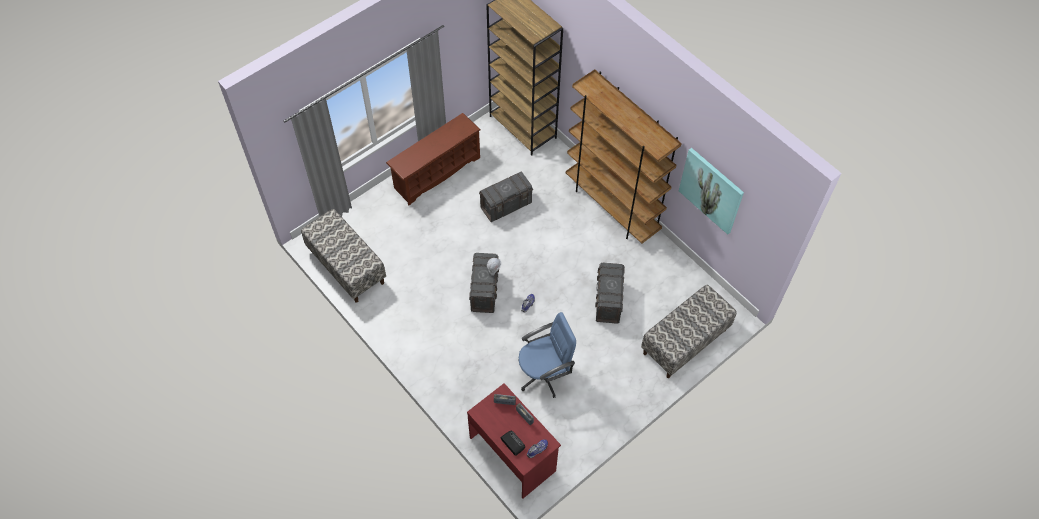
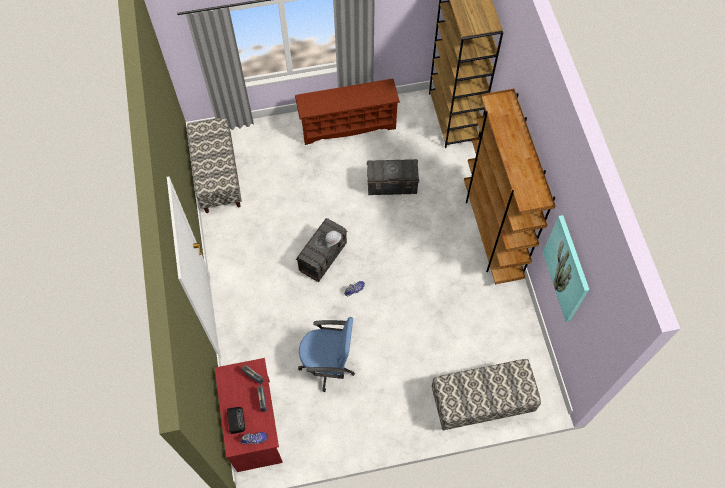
camera: 30 degrees right, 5 degrees up
grey storage box [595,263,625,324] -> none

